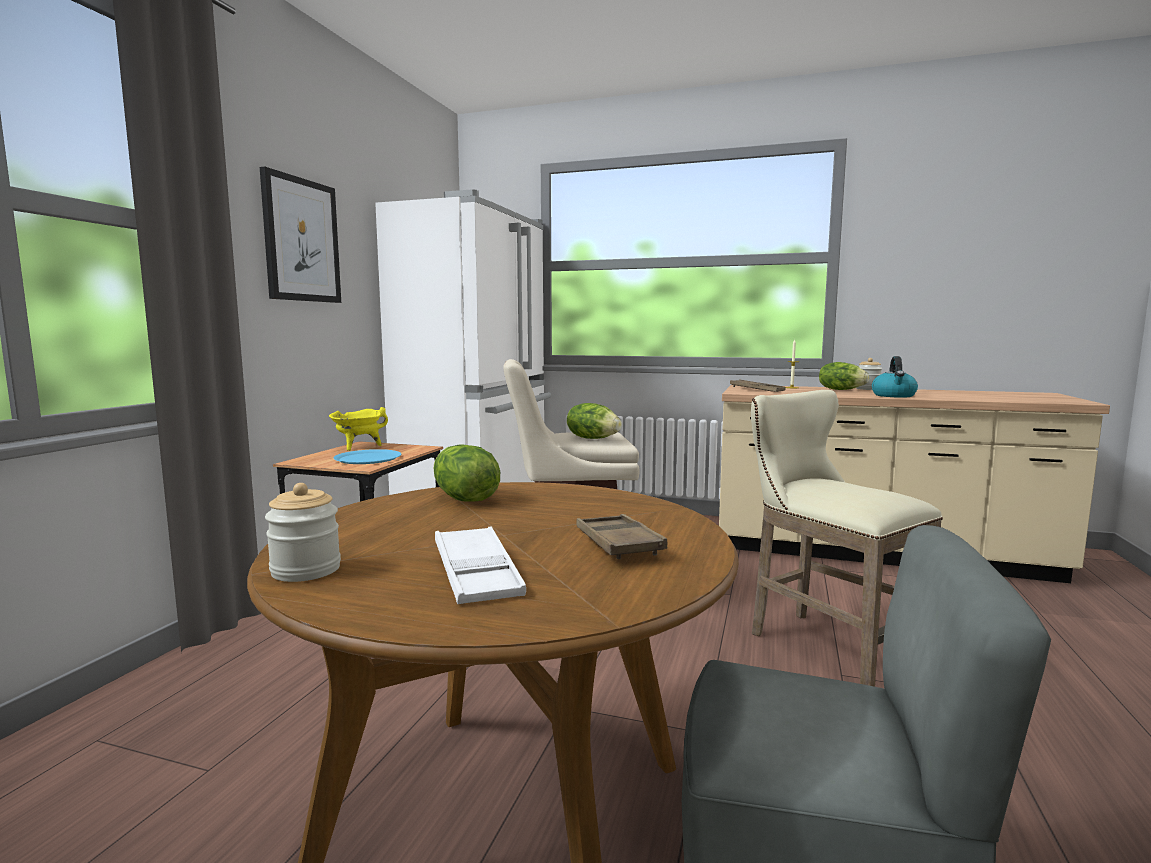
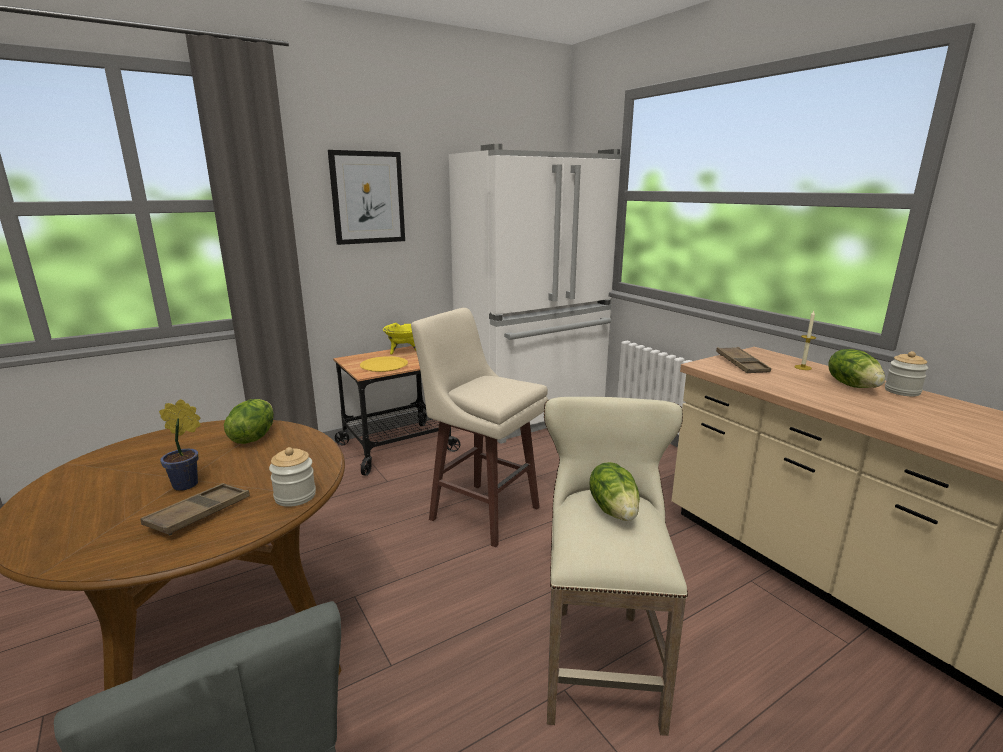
camera: 40 degrees right, 10 degrees up
jar [265,483,341,582] -> jar moved to [269,447,316,507]
blue plate [333,449,402,464] -> yellow plate [360,356,408,372]
white tray [435,526,526,604] -> none
lettuce [567,403,622,439] -> lettuce moved to [590,462,640,521]
kettle [872,356,918,398] -> none
none -> potted plant [159,399,201,491]

